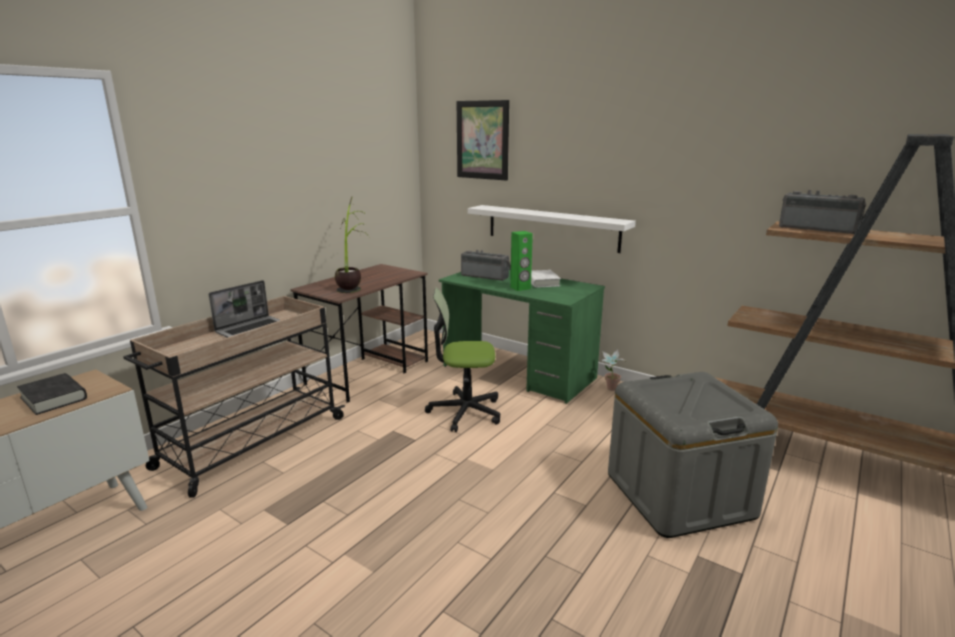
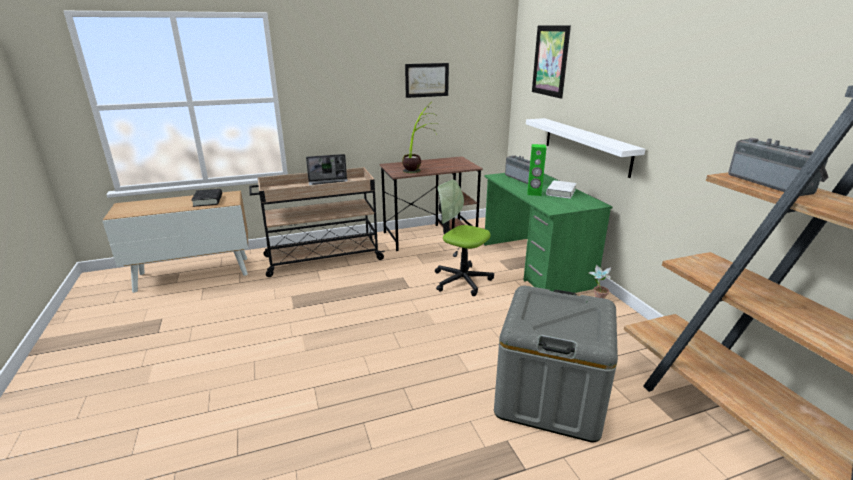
camera: 35 degrees right, 5 degrees up
none -> picture [405,63,449,98]

